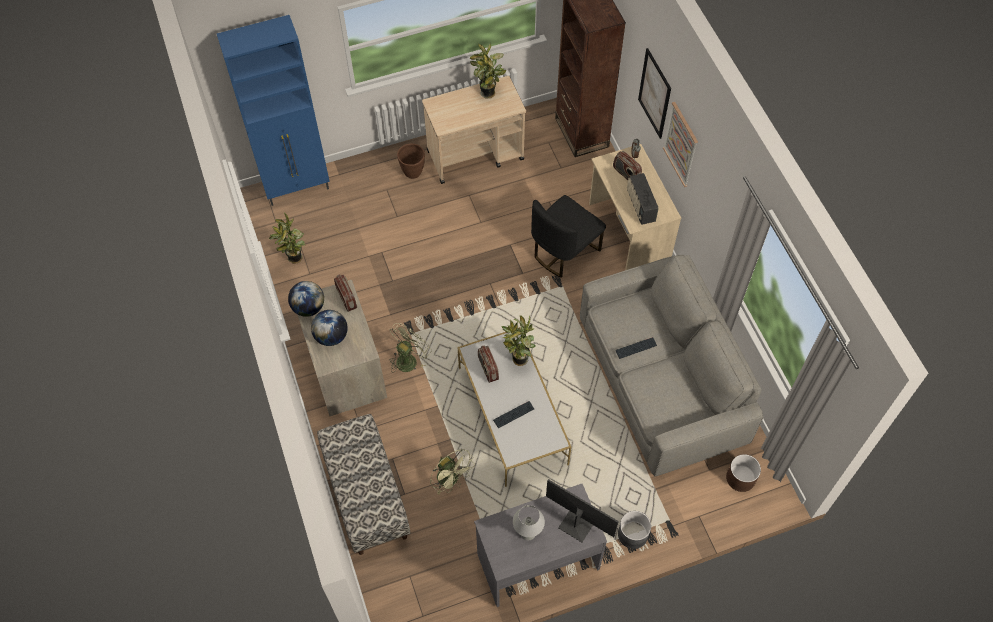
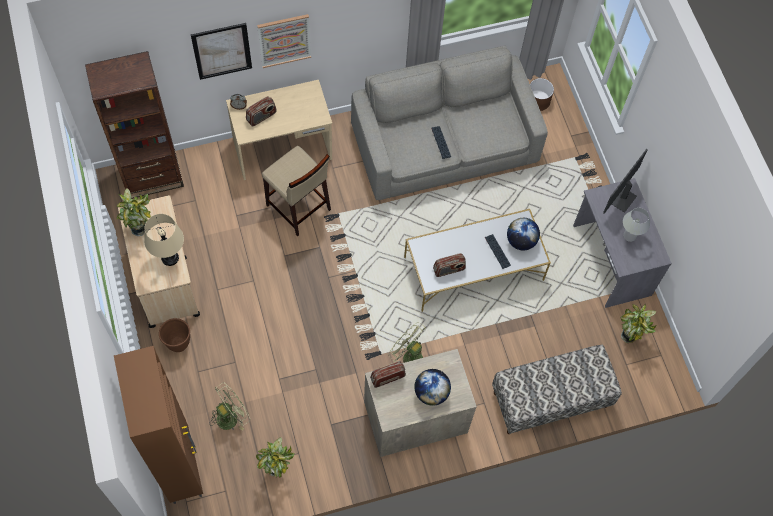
camera: 90 degrees left, 5 degrees up
blue cabinet [217,15,330,206] -> brown cabinet [114,346,203,504]
globe [288,281,324,317] -> globe moved to [507,218,540,250]
green fan [430,449,475,495] -> green fan moved to [210,382,250,431]
potted plant [502,315,536,366] -> potted plant moved to [620,304,656,343]
black chair [531,195,606,278] -> beige stool [262,146,331,237]
grey planter [618,511,651,549] -> none
radio [627,173,659,225] -> none
none -> beige table lamp [144,214,184,266]

